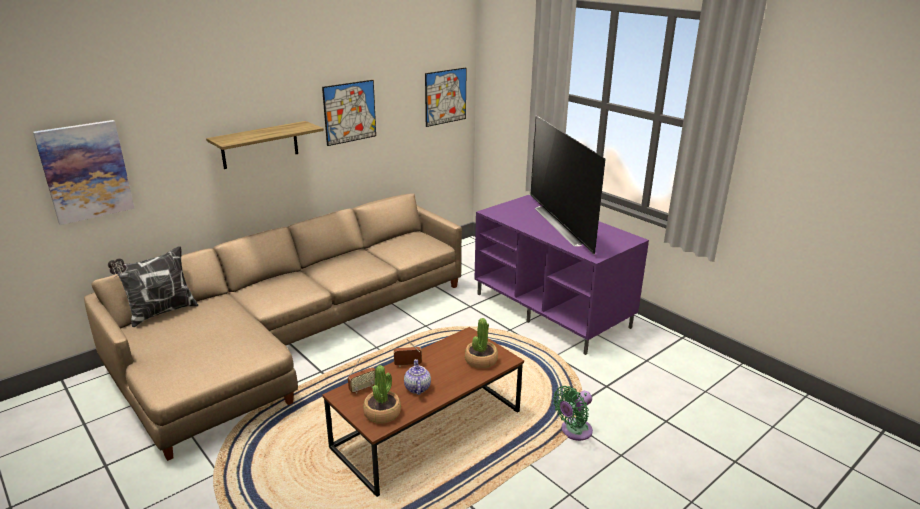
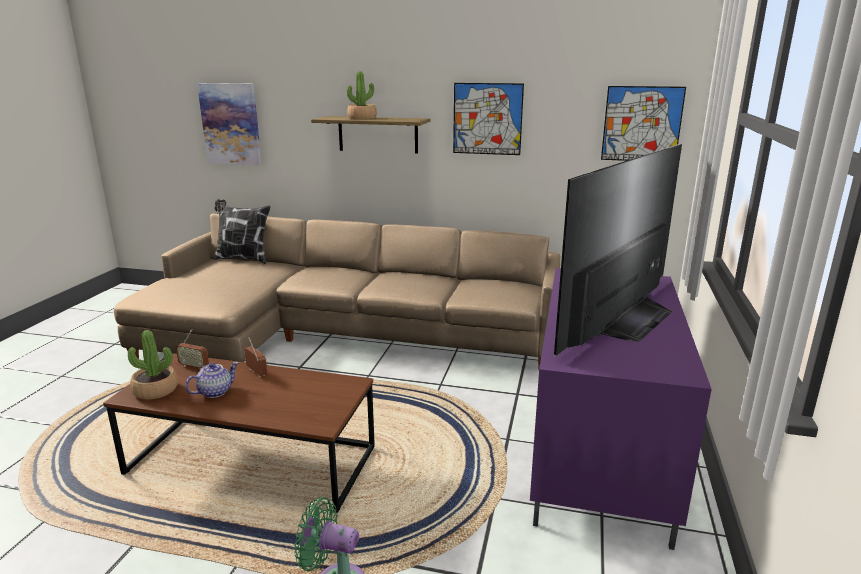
camera: 55 degrees right, 5 degrees down
potted plant [465,318,498,369] -> potted plant moved to [347,71,377,120]

